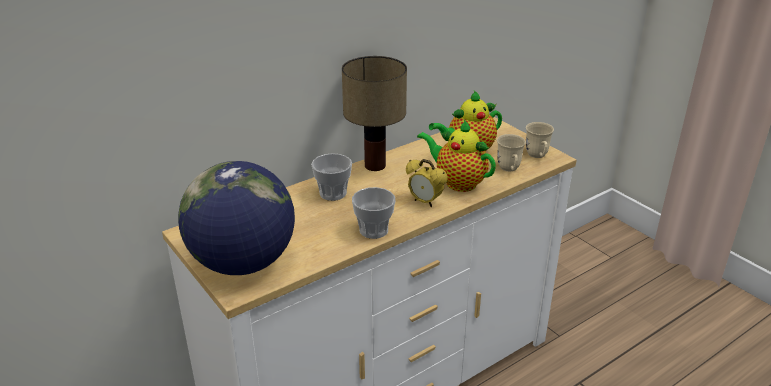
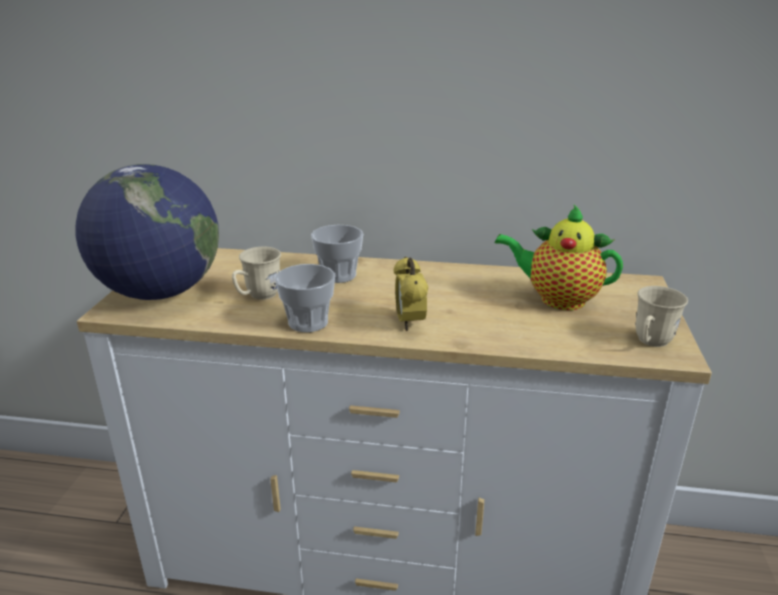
camera: 45 degrees right, 5 degrees down
table lamp [342,56,407,171] -> none
teapot [417,120,496,192] -> none
beige mug [497,134,526,171] -> beige mug moved to [232,247,281,300]

